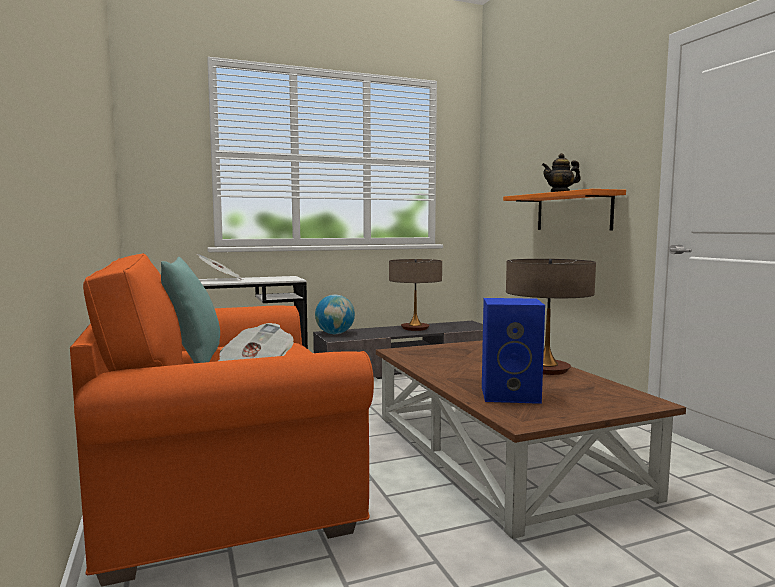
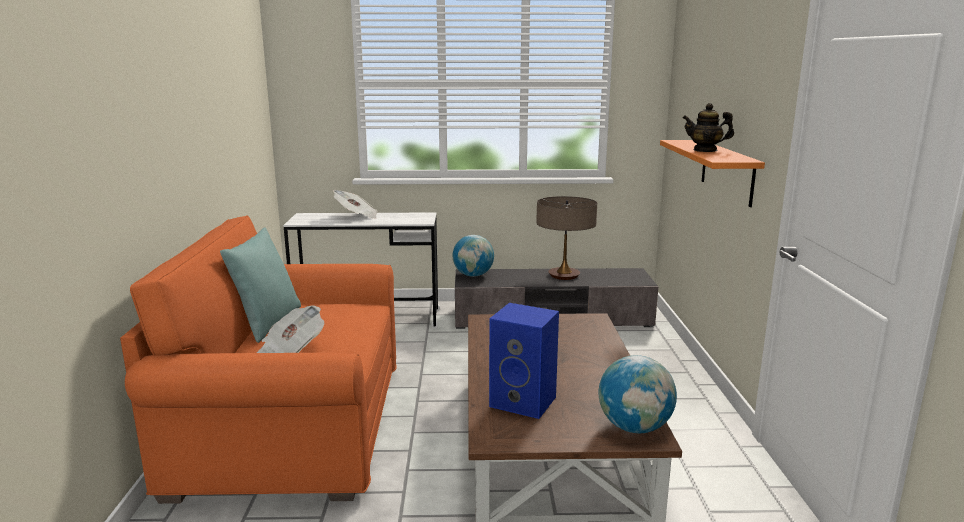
camera: 20 degrees right, 10 degrees up
table lamp [506,259,596,375] -> none
none -> globe [599,355,677,433]

